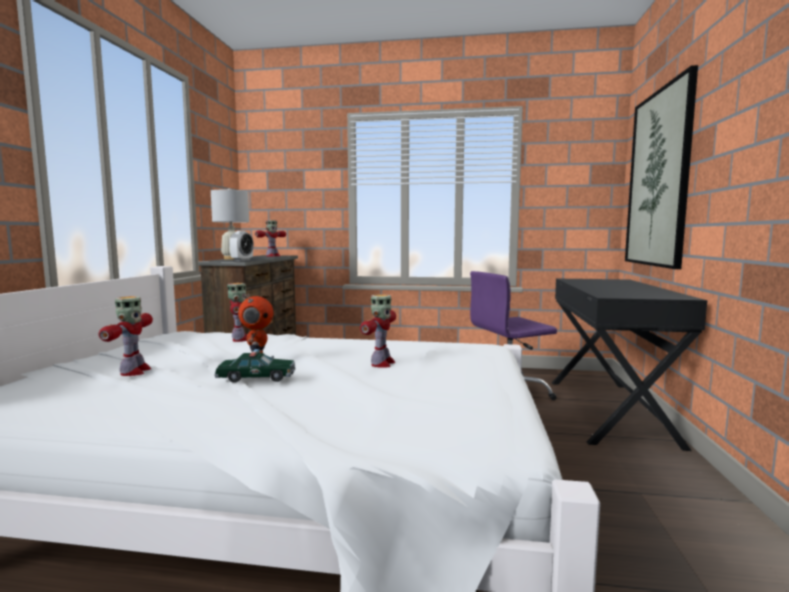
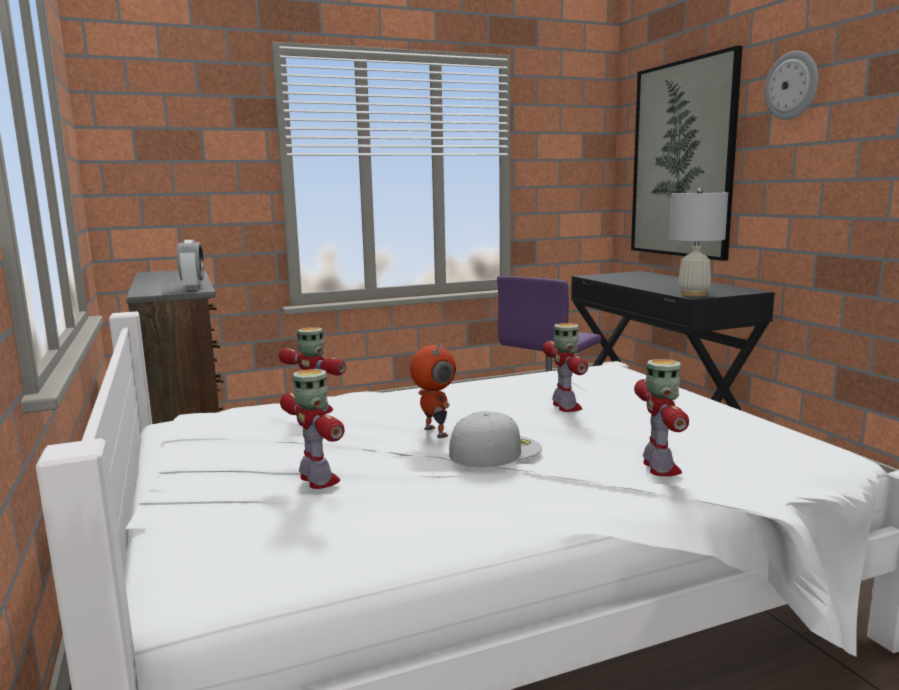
camera: 30 degrees left, 5 degrees up
white table lamp [211,188,249,260] -> white table lamp moved to [669,188,728,297]
toy car [214,349,295,383] -> white cap [449,411,542,468]
toy robot [255,220,286,257] -> toy robot moved to [634,359,689,476]
none -> wall clock [765,51,818,120]

